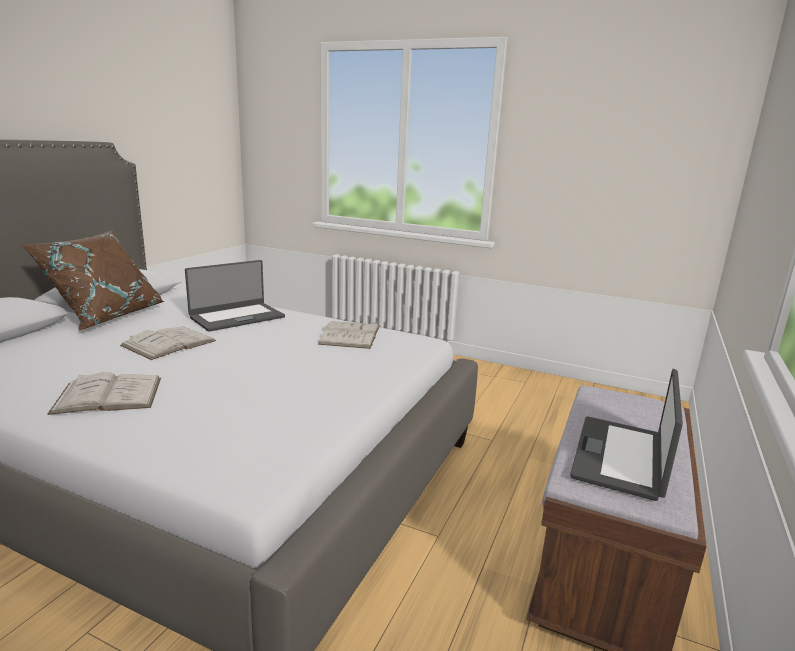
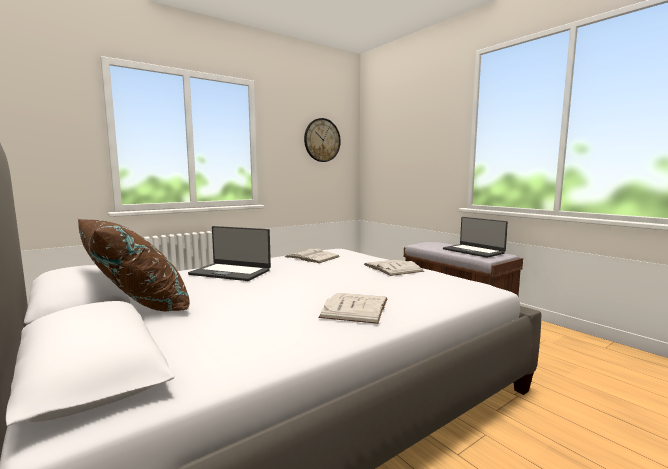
camera: 60 degrees left, 10 degrees down
white book [120,327,216,360] -> white book moved to [364,260,424,276]
laptop [185,260,285,332] -> laptop turned 120 degrees clockwise [188,226,271,281]
none -> wall clock [304,118,341,162]

